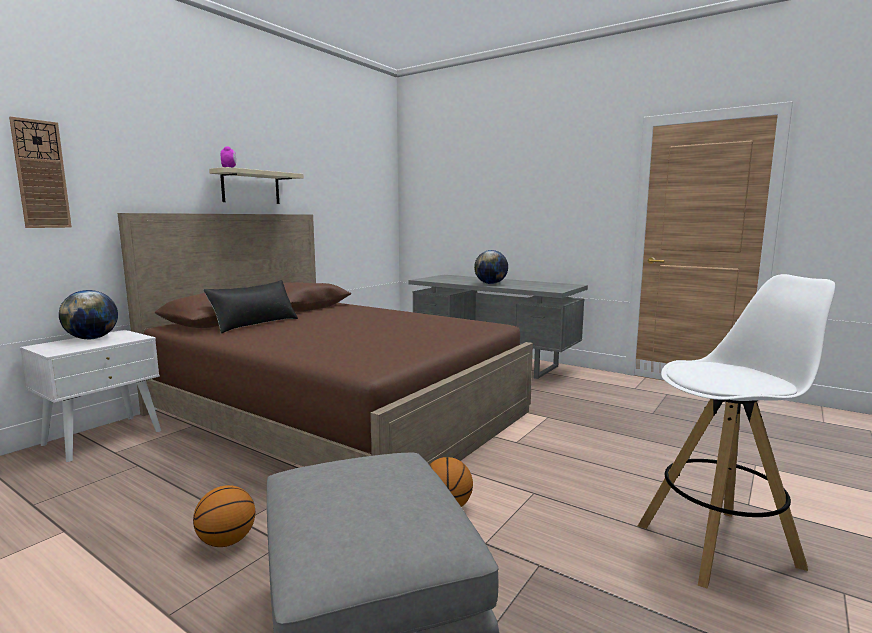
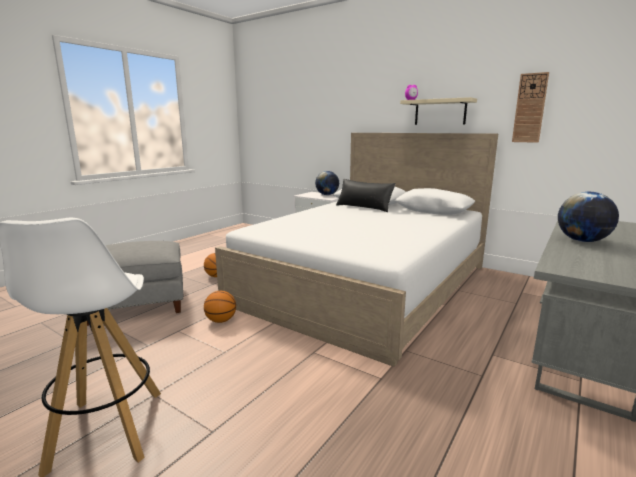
camera: 90 degrees right, 5 degrees up
wall clock [9,116,72,228] -> wall clock moved to [512,72,549,143]
brown bed [118,213,533,467] -> white bed [215,133,498,367]

